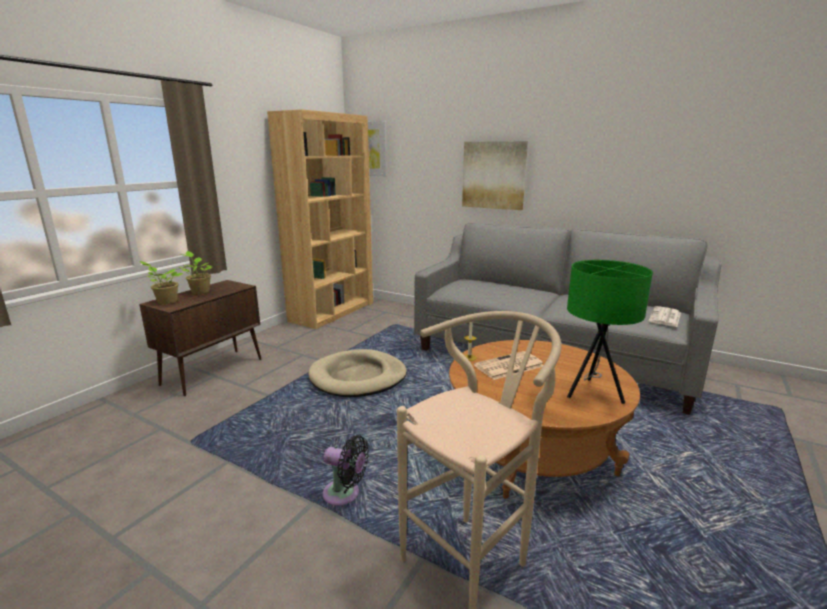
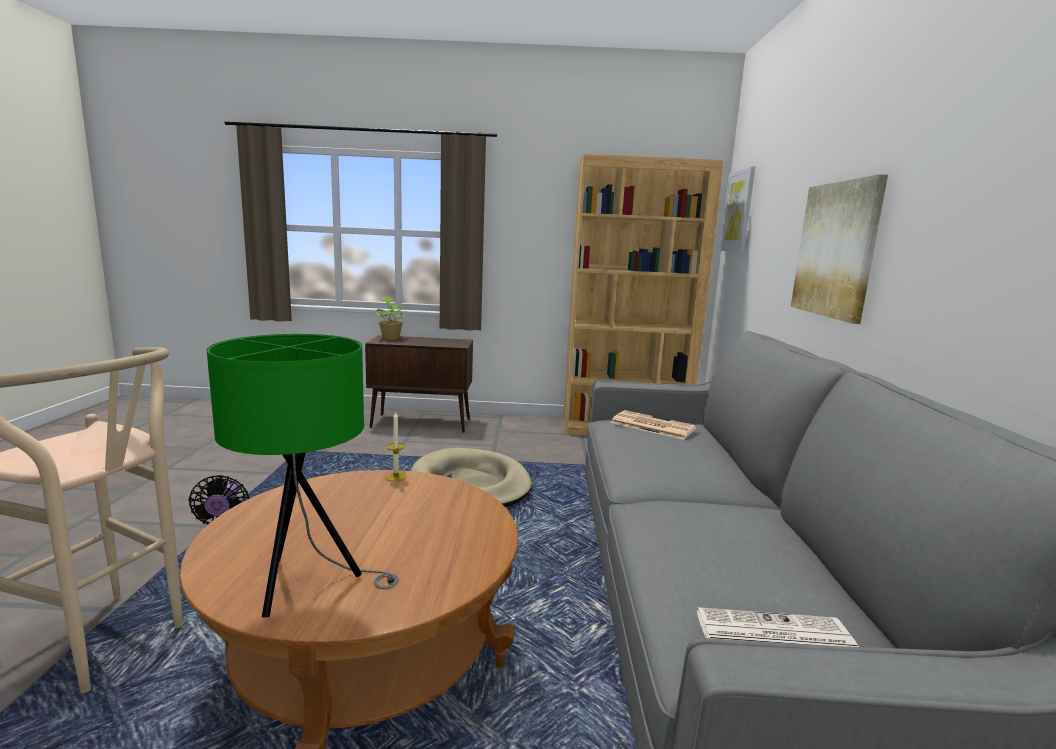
camera: 60 degrees right, 5 degrees down
potted plant [179,251,212,294] -> none
newspaper [474,351,544,380] -> newspaper moved to [611,410,697,440]

